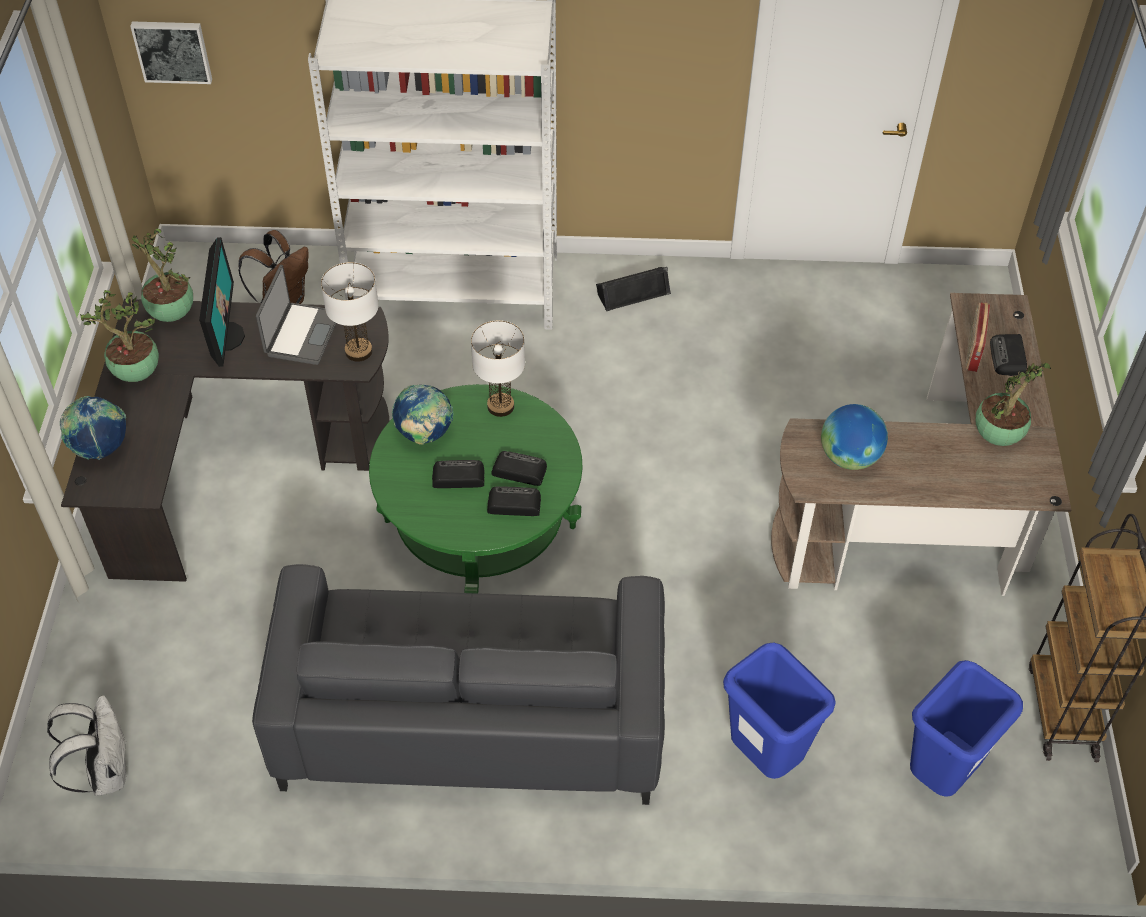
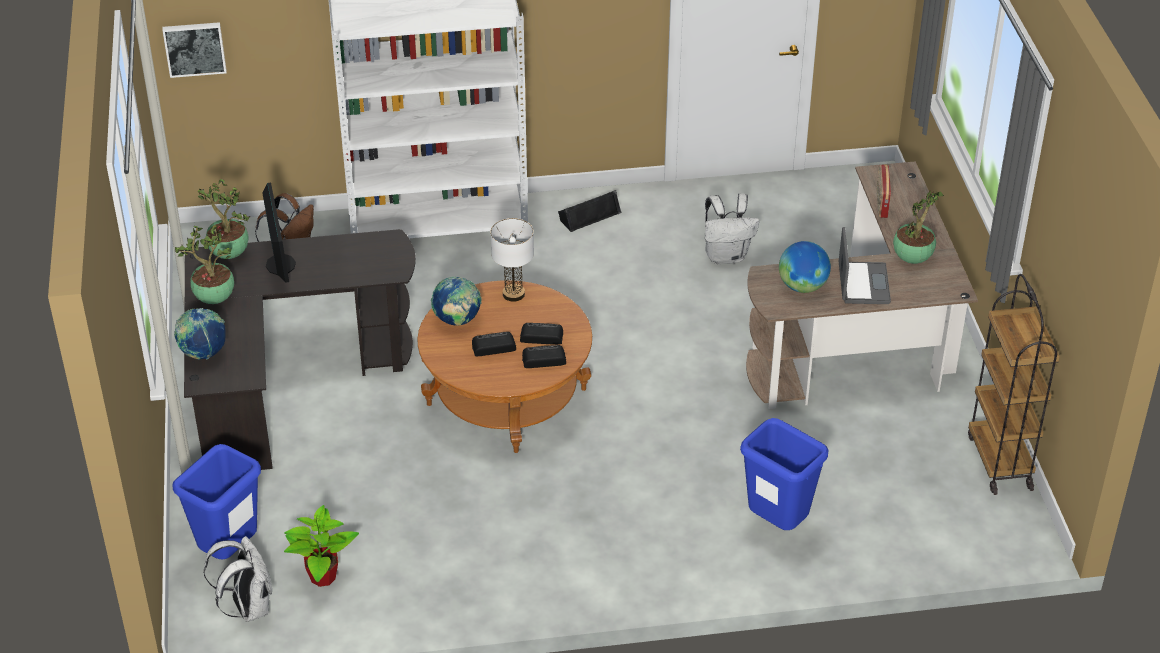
camera: 10 degrees left, 10 degrees down
grey sofa [252,564,665,805] -> none
laptop [256,265,336,365] -> laptop moved to [839,227,891,304]
table lamp [321,262,379,362] -> none
green coffee table [369,384,582,594] -> brown coffee table [417,280,592,453]
blue trash can [910,660,1023,797] -> blue trash can moved to [172,444,261,559]
radio [990,334,1027,376] -> none
none -> potted plant [284,505,359,587]
none -> white backpack [705,193,759,264]

